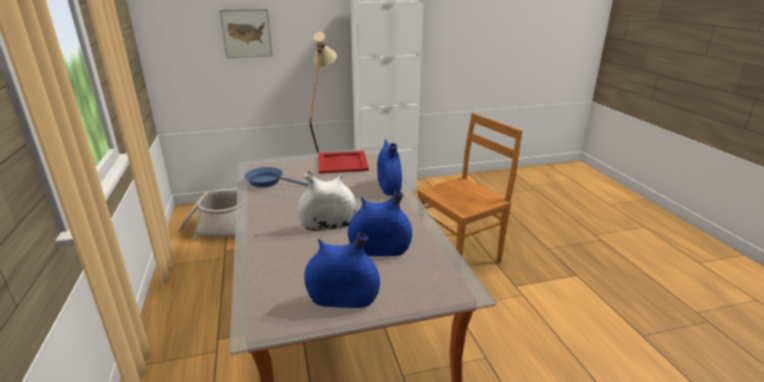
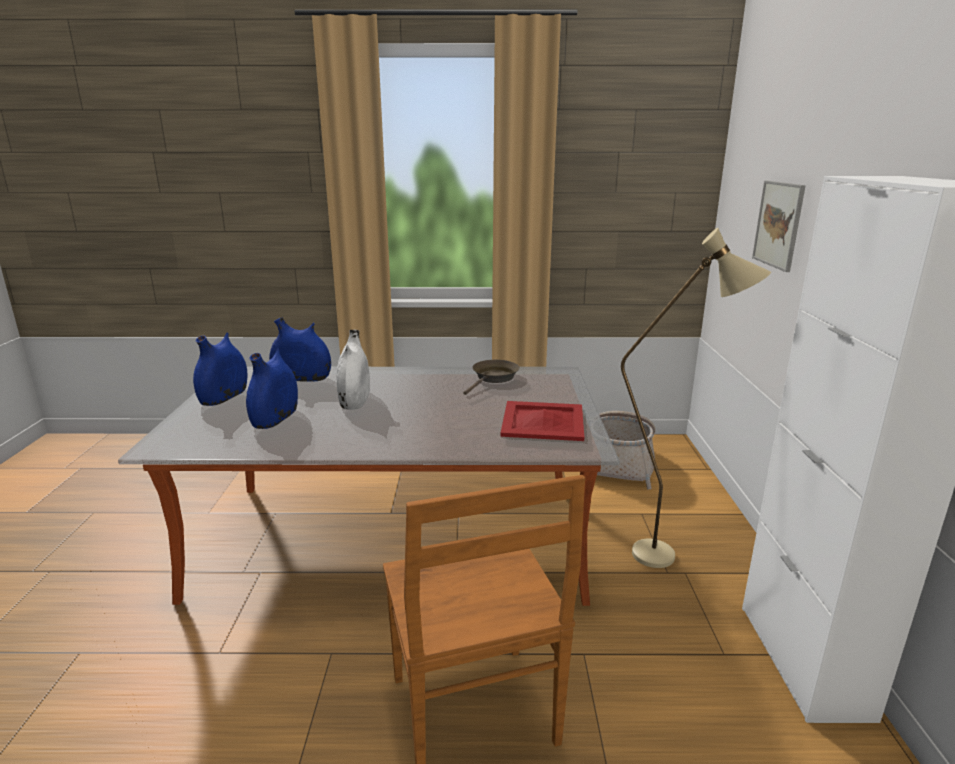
camera: 105 degrees right, 5 degrees down
blue frying pan [244,167,308,188] -> brown frying pan [463,360,520,395]
blue vase [377,139,402,196] -> blue vase moved to [269,317,331,382]

